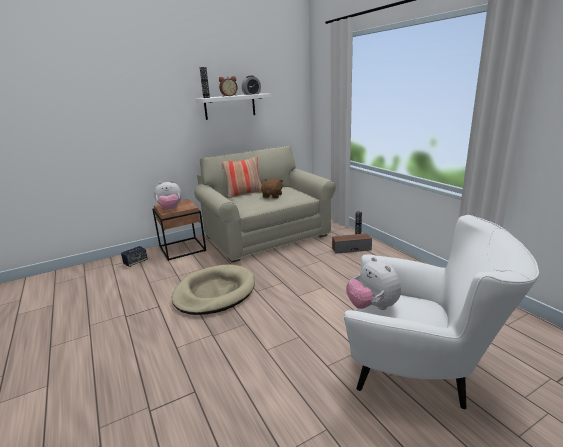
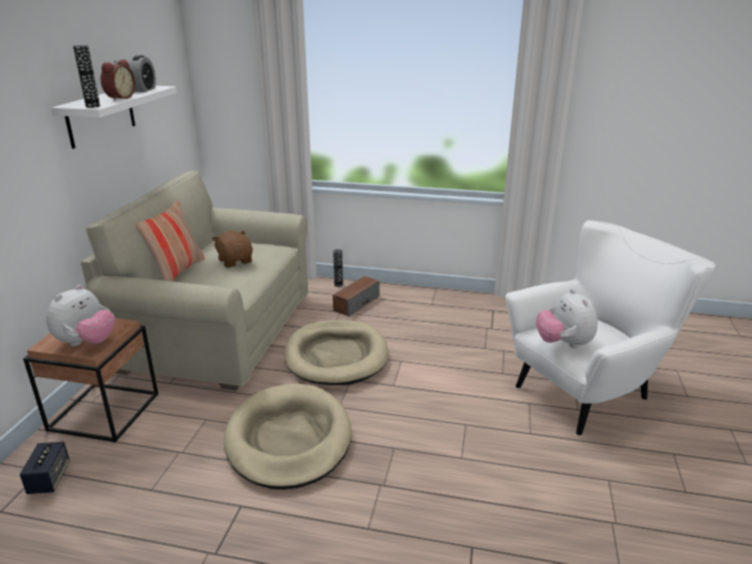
camera: 50 degrees left, 5 degrees up
plush toy [346,257,401,310] -> plush toy turned 60 degrees clockwise [536,289,598,348]
none -> beige dog bed [284,320,388,385]

